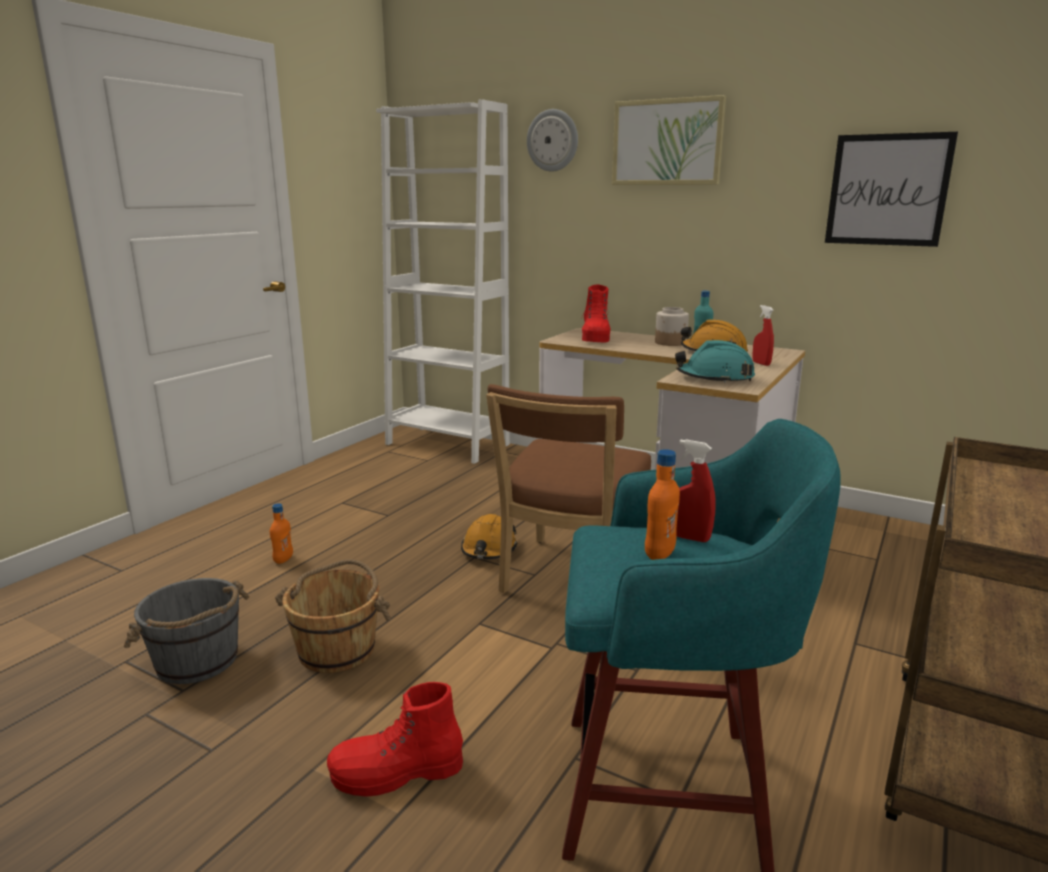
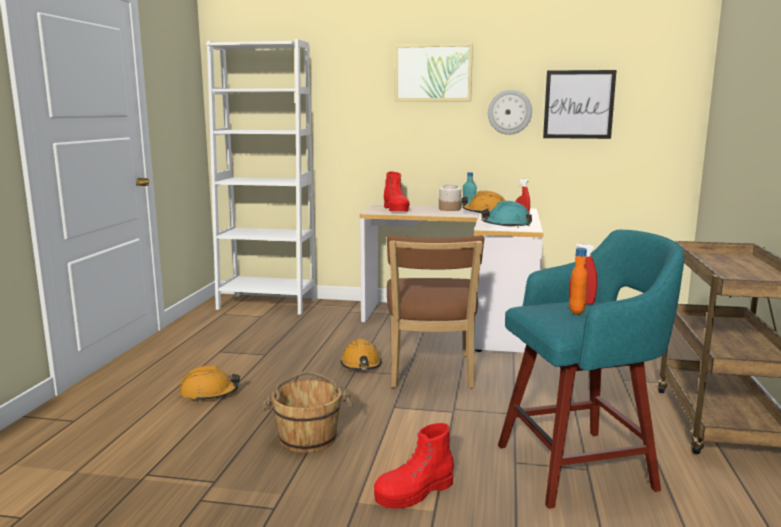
camera: 20 degrees left, 5 degrees down
grey bucket [124,578,249,684] -> none
orange bottle [270,503,293,564] -> orange hard hat [179,366,240,402]
wall clock [527,109,578,172] -> wall clock moved to [488,90,532,135]

